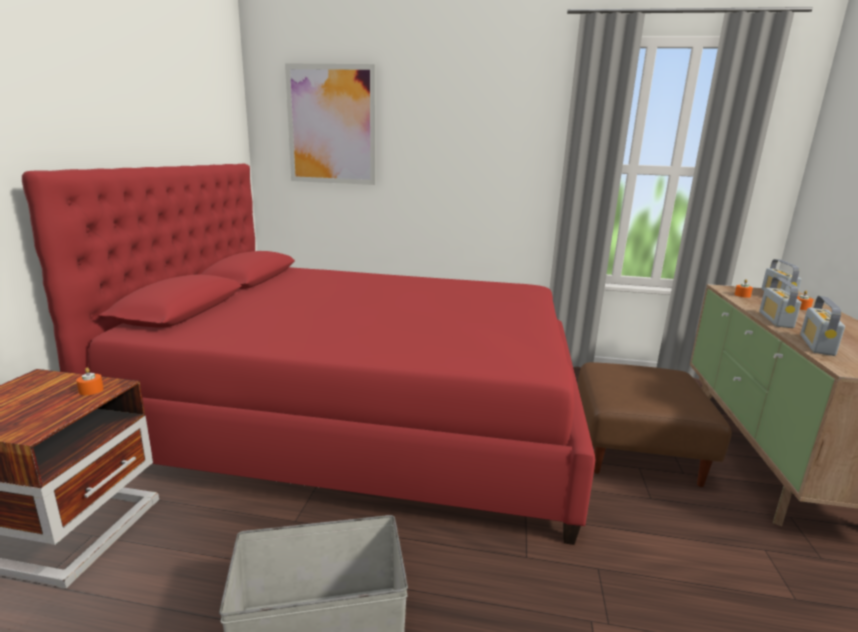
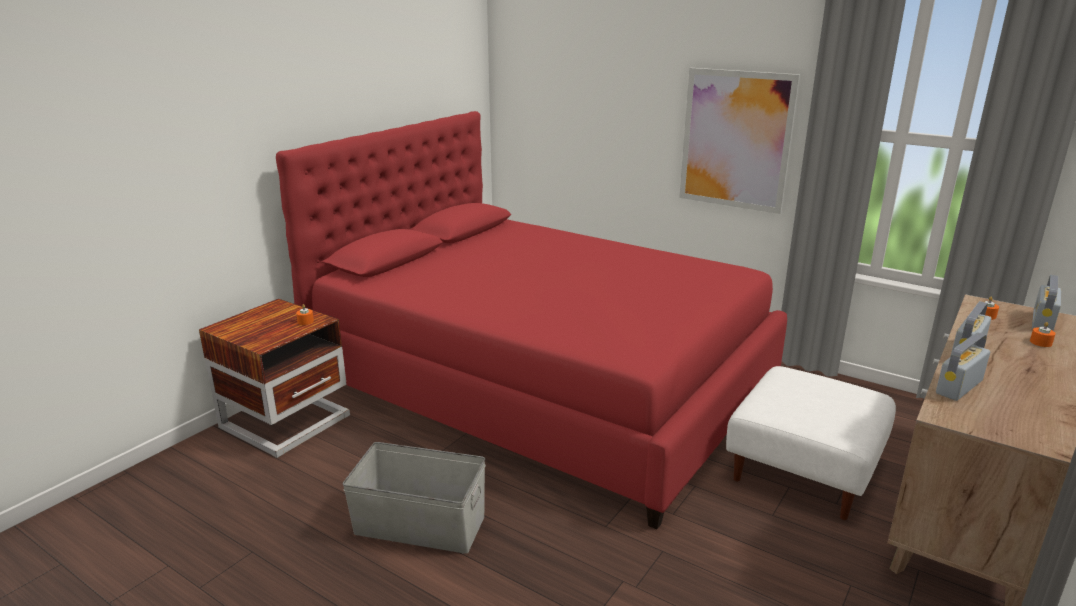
camera: 25 degrees right, 5 degrees up
picture [285,63,376,185] -> picture moved to [679,68,800,214]
brown ottoman [578,362,732,487] -> white ottoman [726,366,896,520]

